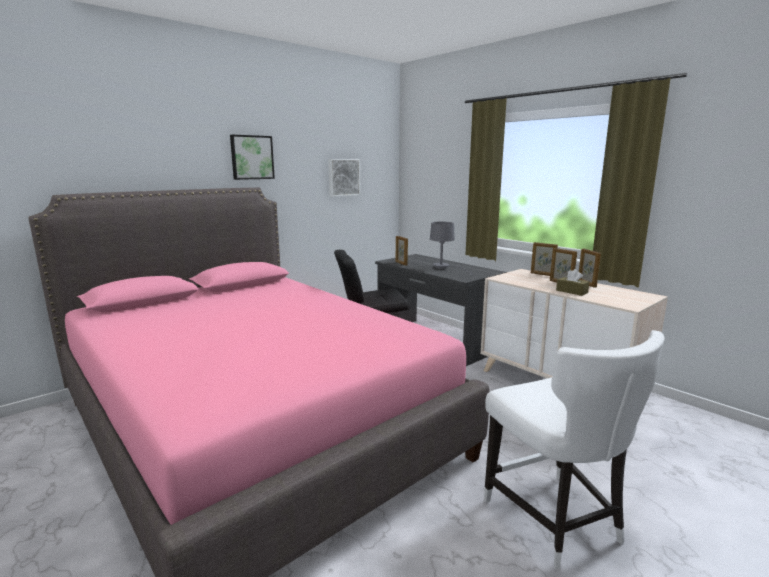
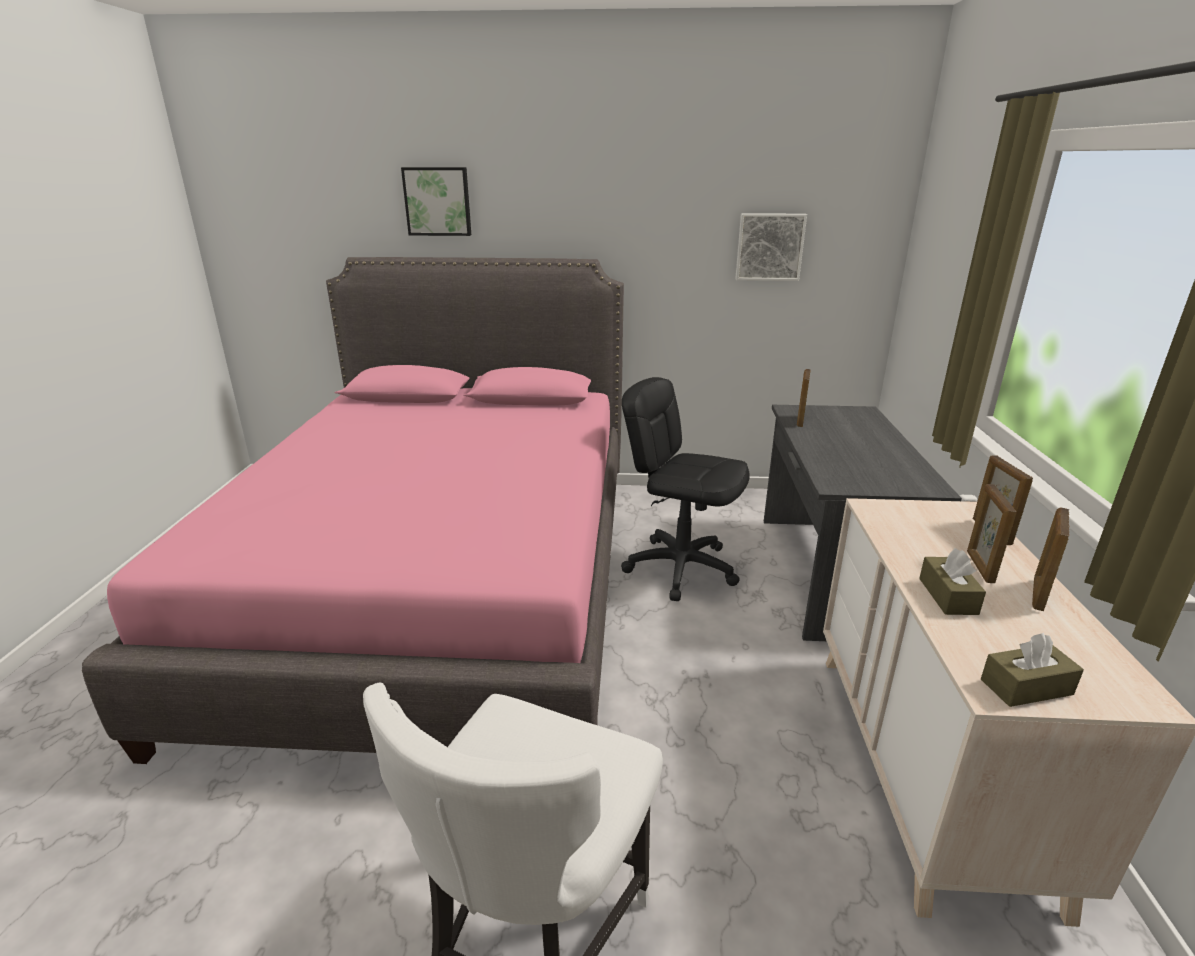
camera: 45 degrees right, 10 degrees up
picture [230,135,275,180] -> picture moved to [401,167,471,236]
grey table lamp [430,222,473,275] -> none
none -> brown tissue box [981,633,1084,707]

